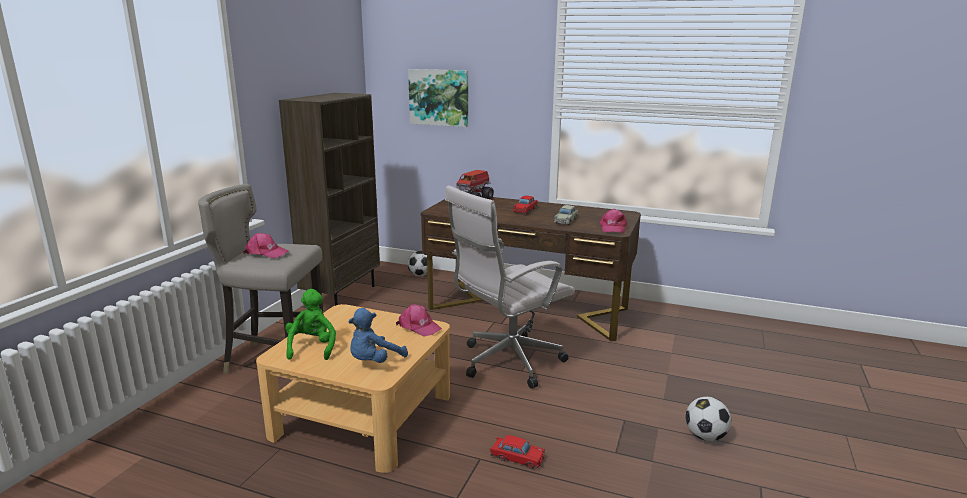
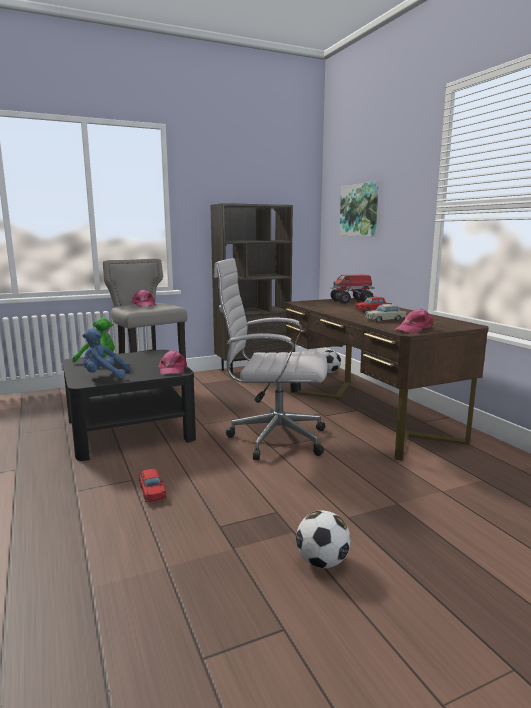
camera: 45 degrees right, 5 degrees down
beige coffee table [256,304,450,473] -> black coffee table [62,350,196,461]

